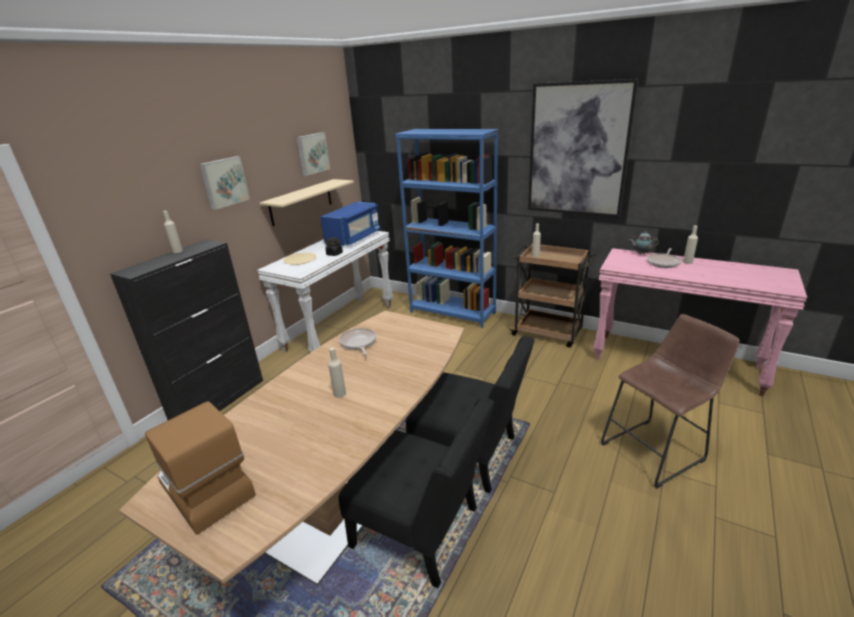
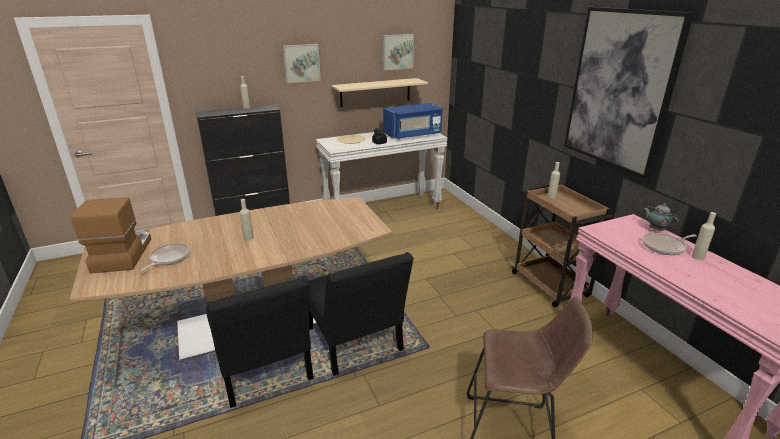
camera: 35 degrees right, 0 degrees up
frying pan [339,328,376,355] -> frying pan moved to [140,243,190,272]
blue bookcase [395,129,499,328] -> none

